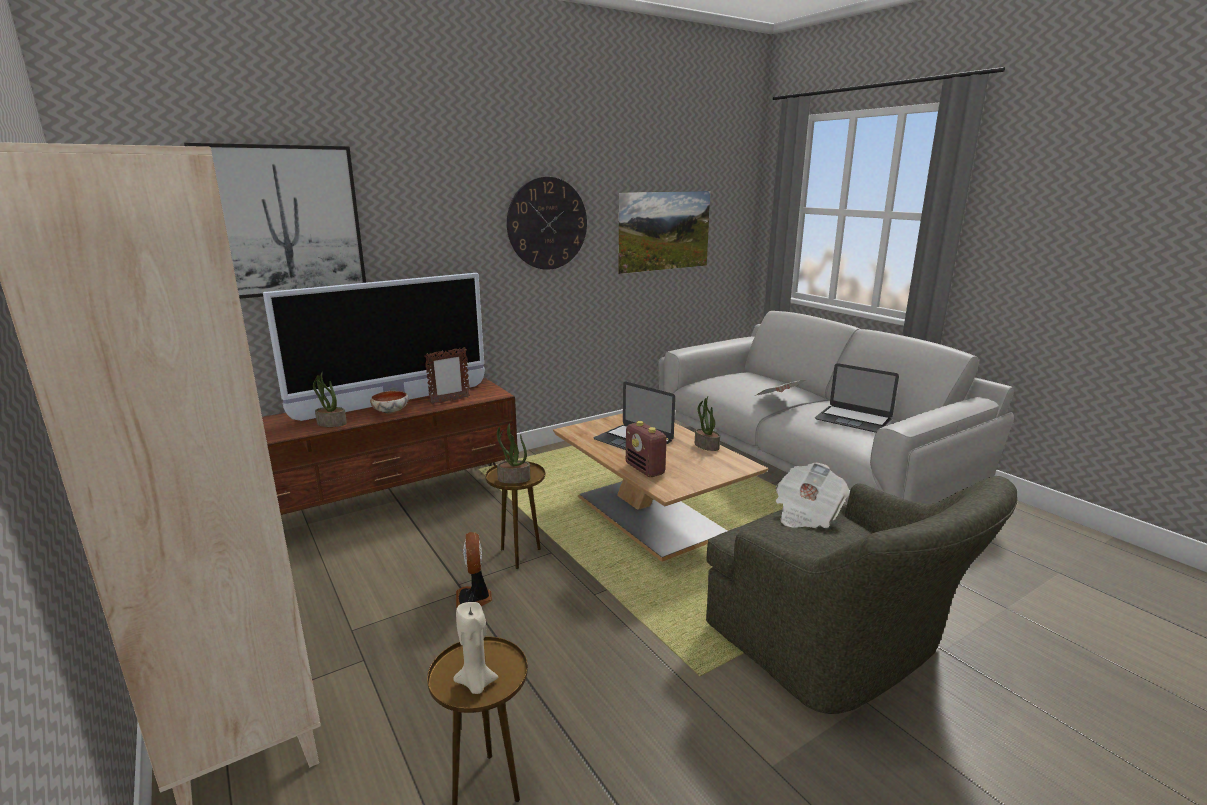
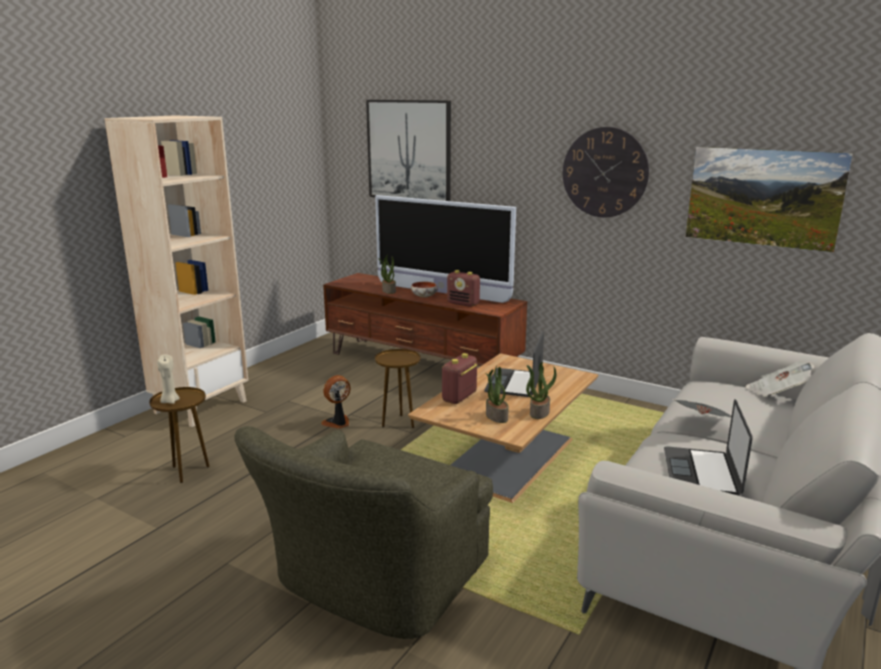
camera: 65 degrees right, 0 degrees up
picture frame [424,347,470,404] -> radio [447,270,480,307]
potted plant [497,424,530,484] -> potted plant moved to [485,366,509,423]
newspaper [776,463,849,528] -> newspaper moved to [746,361,815,397]

